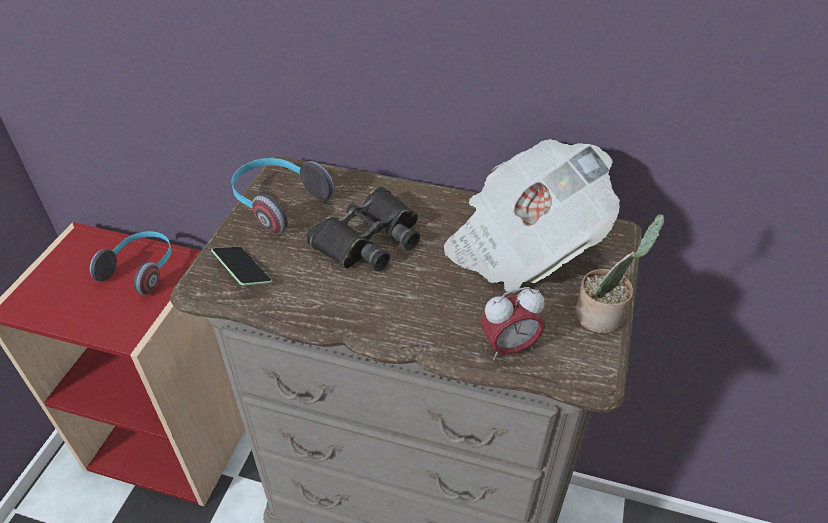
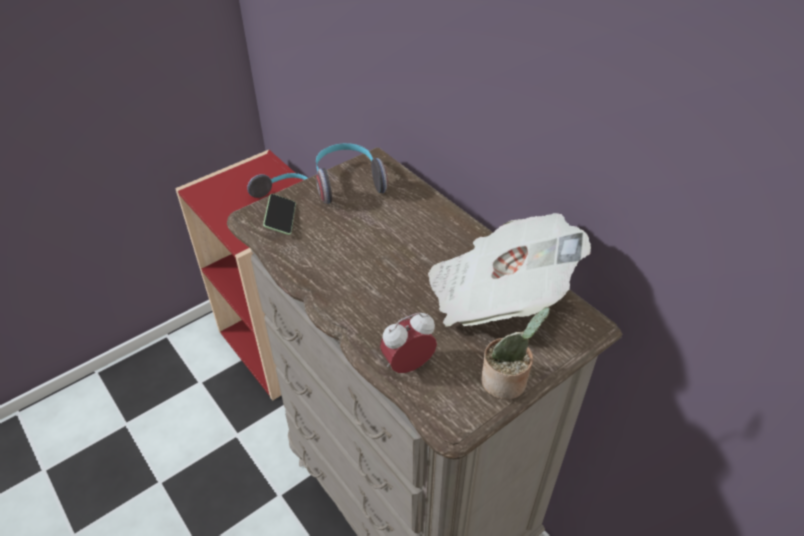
camera: 35 degrees right, 0 degrees up
black binoculars [306,186,420,271] -> none
alarm clock [481,287,545,360] -> alarm clock turned 135 degrees clockwise [380,313,437,373]

